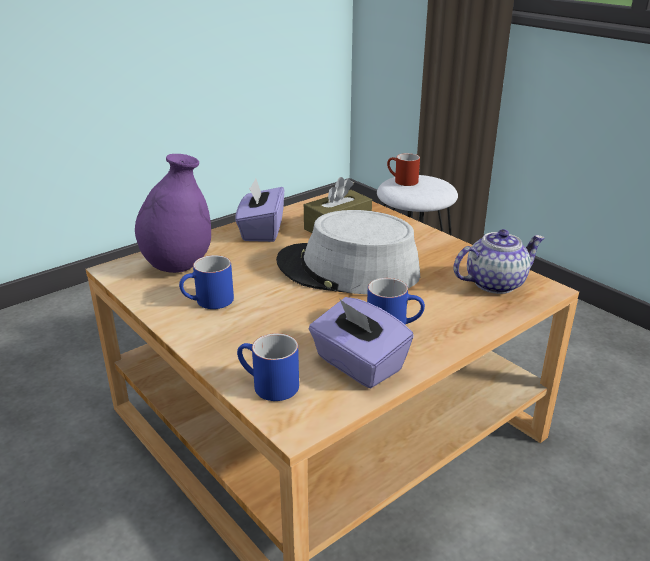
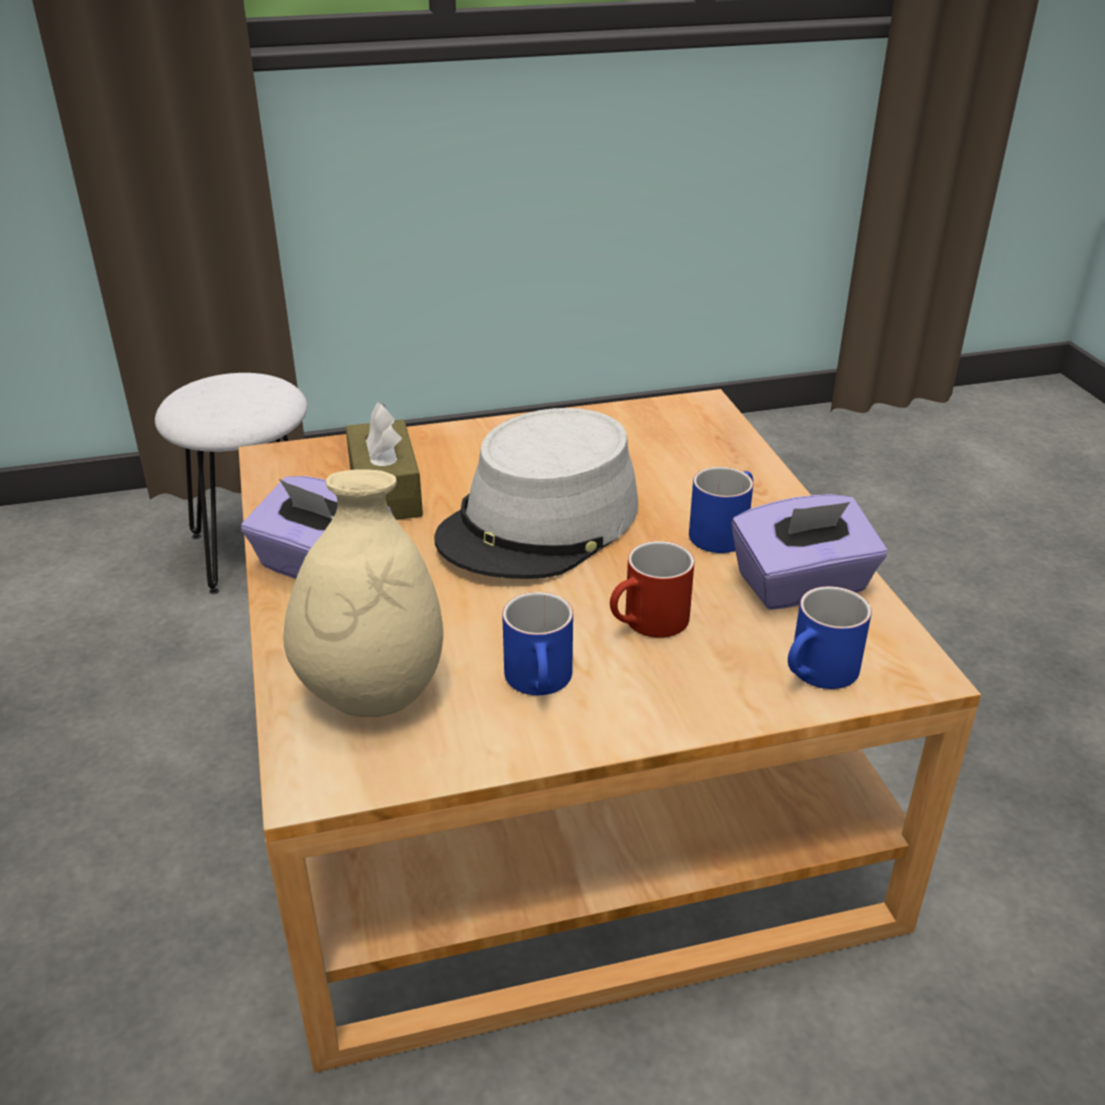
camera: 65 degrees left, 5 degrees up
purple vase [135,154,211,273] -> beige vase [283,469,443,717]
red mug [387,153,420,186] -> red mug moved to [610,541,694,638]
teapot [453,229,545,294] -> none

